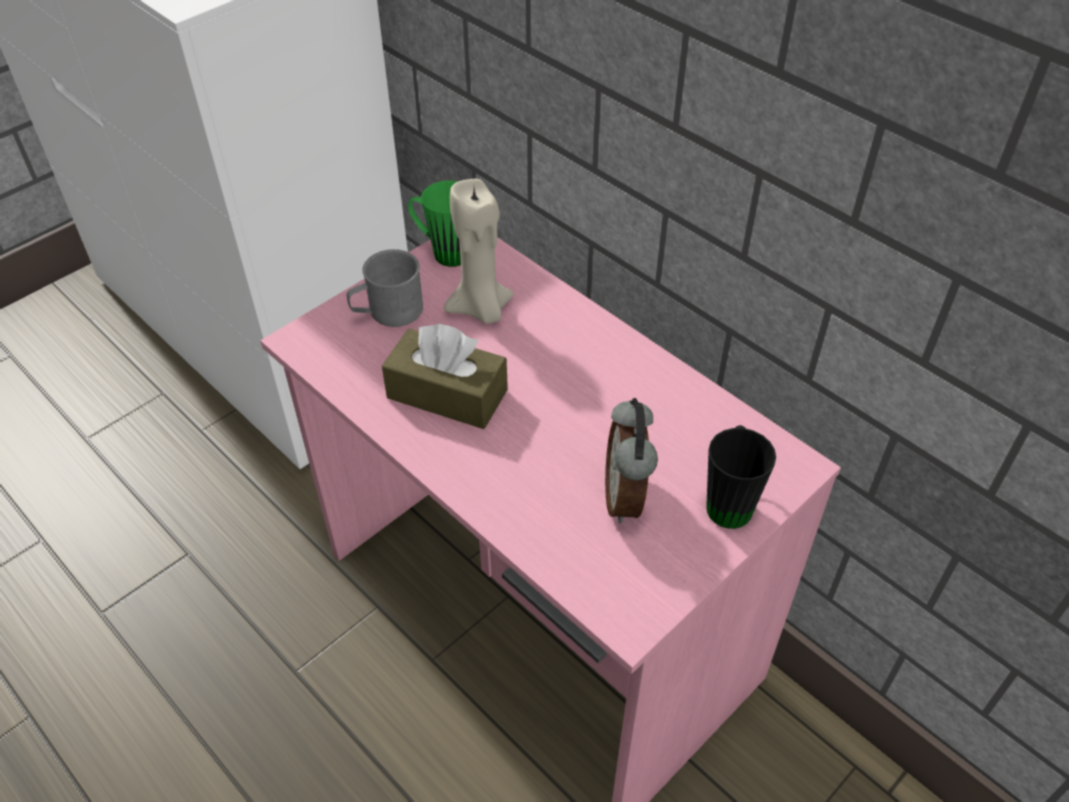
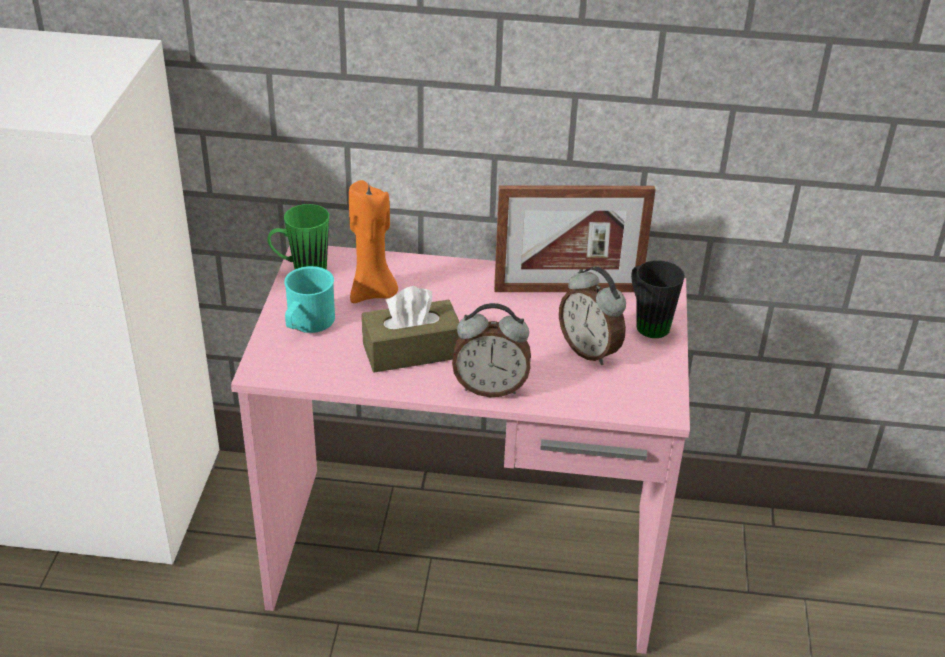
camera: 40 degrees left, 10 degrees down
grey mug [346,249,423,327] -> turquoise mug [284,266,335,333]
beige candle [444,179,514,324] -> orange candle [349,180,398,303]
none -> alarm clock [452,303,531,397]
none -> picture frame [494,185,656,292]

